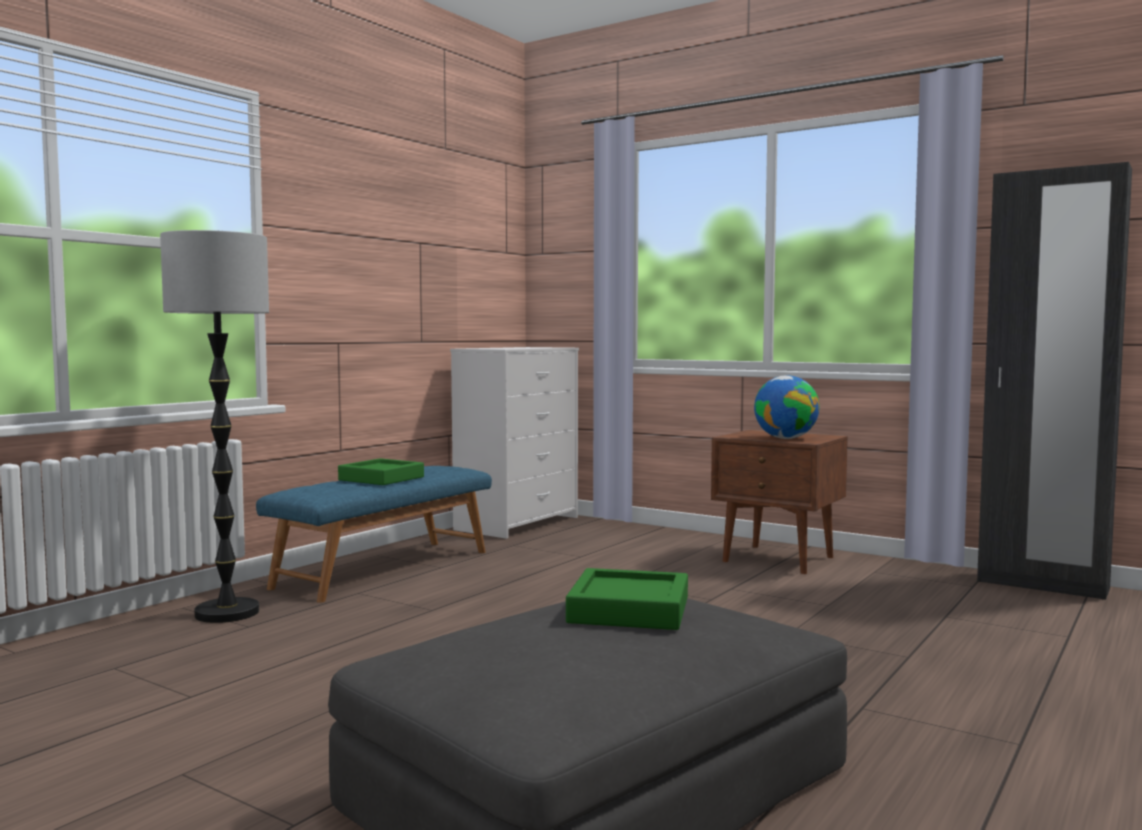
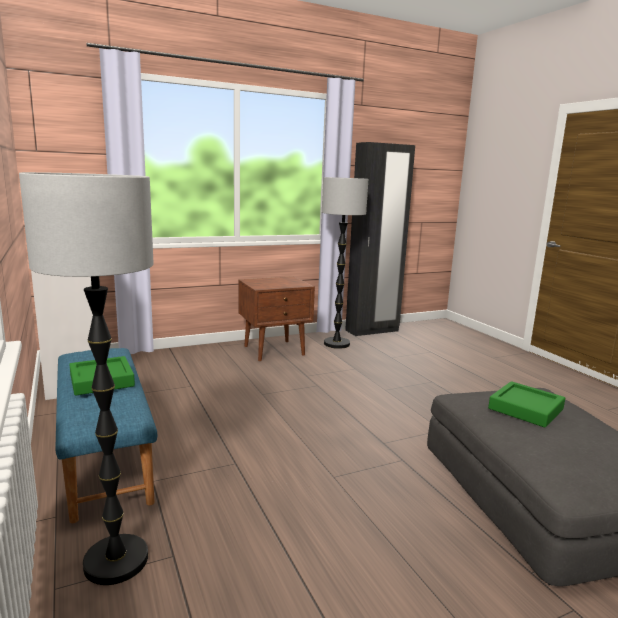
camera: 60 degrees left, 10 degrees up
globe [754,375,819,439] -> none
none -> floor lamp [322,177,368,349]

